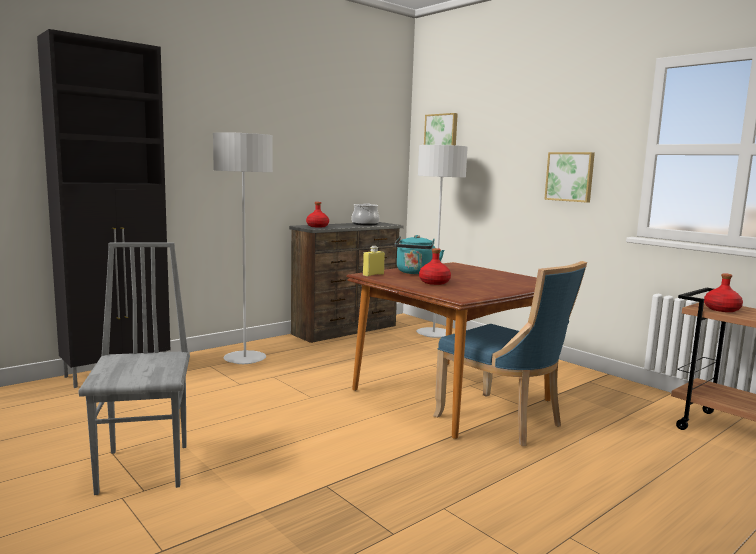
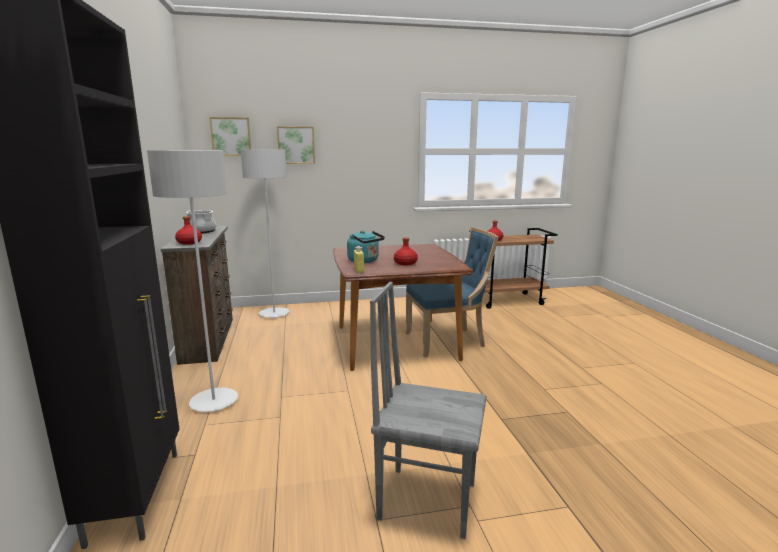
camera: 60 degrees left, 5 degrees up
picture [544,152,595,203] -> picture moved to [277,126,315,164]

